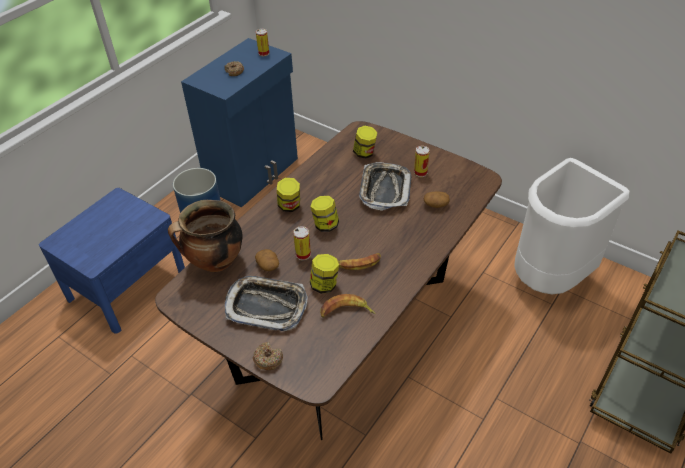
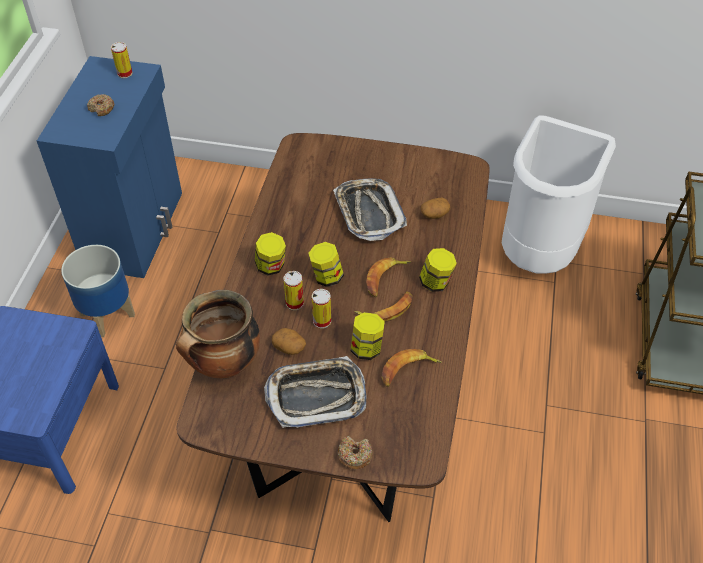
camera: 25 degrees left, 5 degrees up
jar [353,126,378,159] -> jar moved to [419,248,457,292]
can [414,146,430,177] -> can moved to [284,271,304,310]
none -> banana [366,257,411,297]

